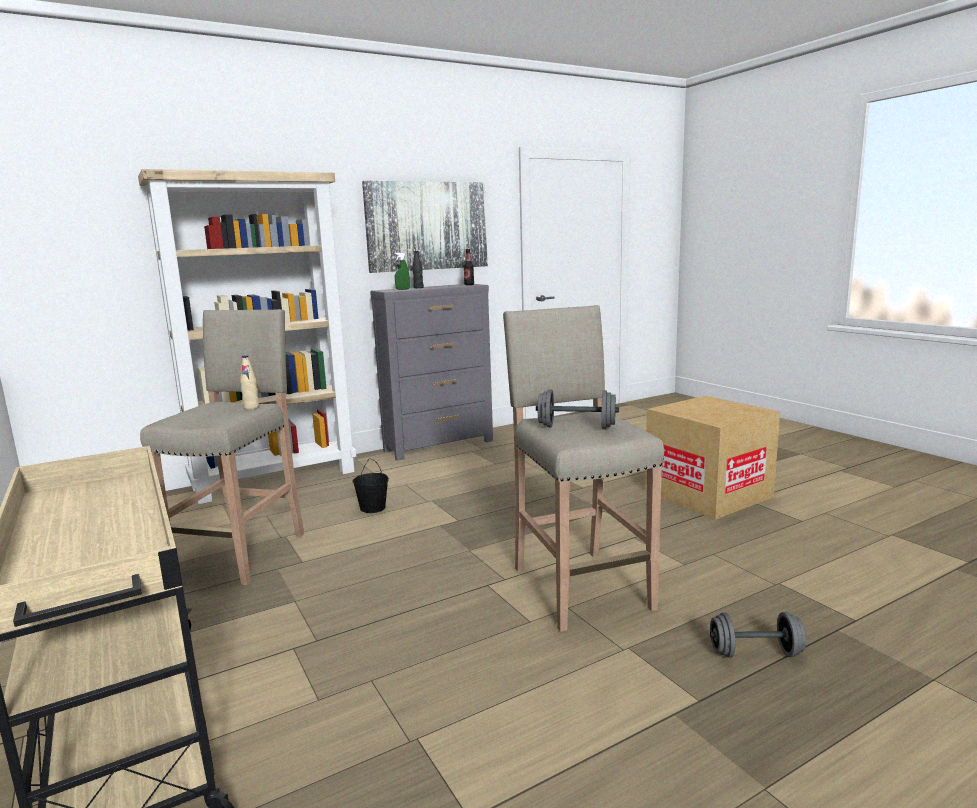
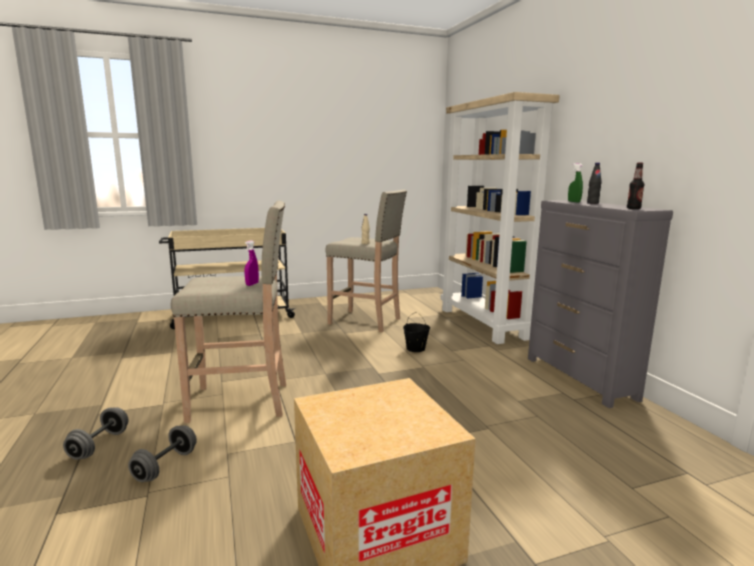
camera: 100 degrees right, 0 degrees up
picture [362,181,488,273] -> none
grey dumbbell [536,389,619,429] -> grey dumbbell moved to [128,425,197,482]
none -> purple spray bottle [245,240,259,286]

